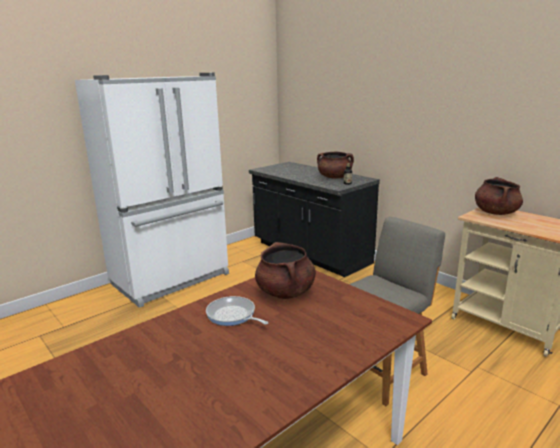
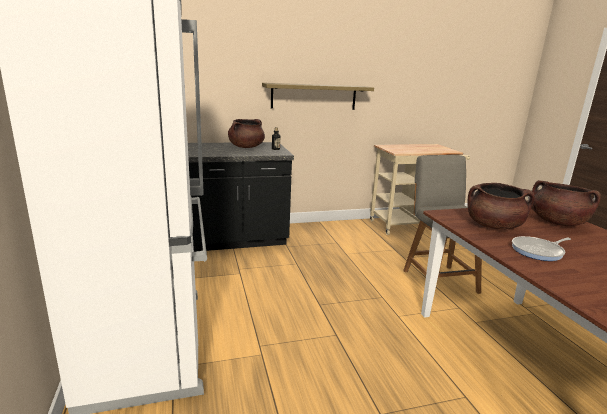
camera: 65 degrees left, 0 degrees up
brown cooking pot [475,177,523,215] -> brown cooking pot moved to [531,180,601,226]
none -> shelf [262,83,374,110]

